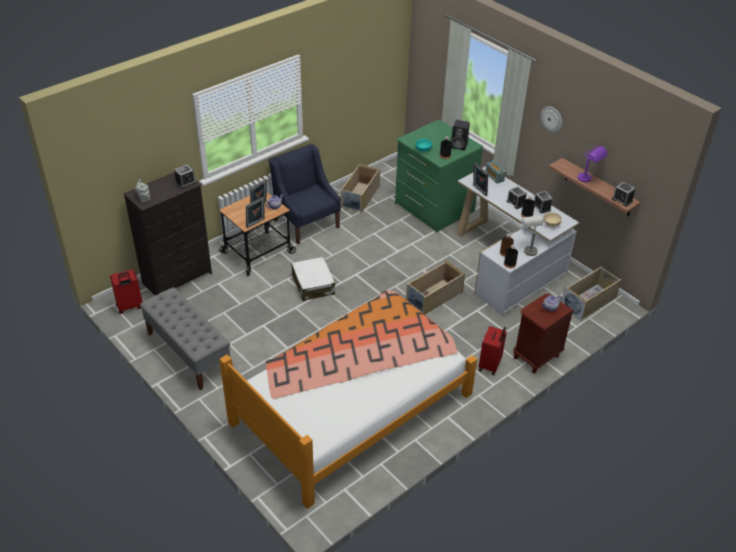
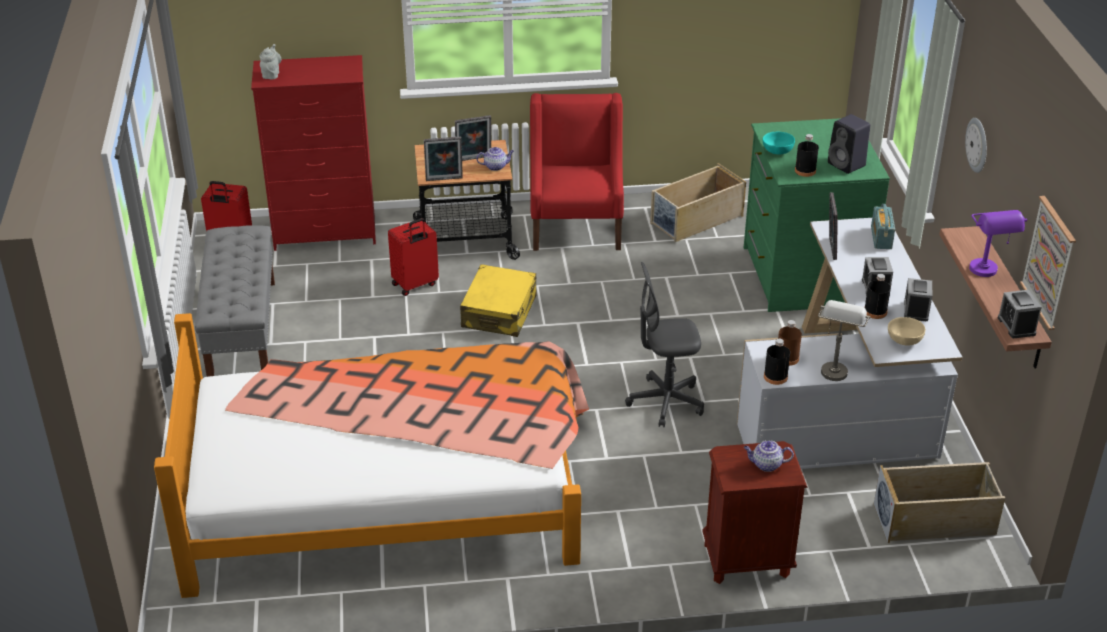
camera: 35 degrees right, 5 degrees down
black dresser [123,172,212,296] -> red dresser [251,55,376,251]
alarm clock [174,165,196,189] -> none
blue armchair [268,144,341,245] -> red armchair [530,93,624,251]
white suitcase [291,257,335,301] -> yellow suitcase [460,264,537,337]
beige storage box [406,260,465,315] -> grey office chair [625,262,704,427]
red suitcase [479,326,507,375] -> red suitcase moved to [388,218,439,296]
none -> picture [1020,196,1076,330]

